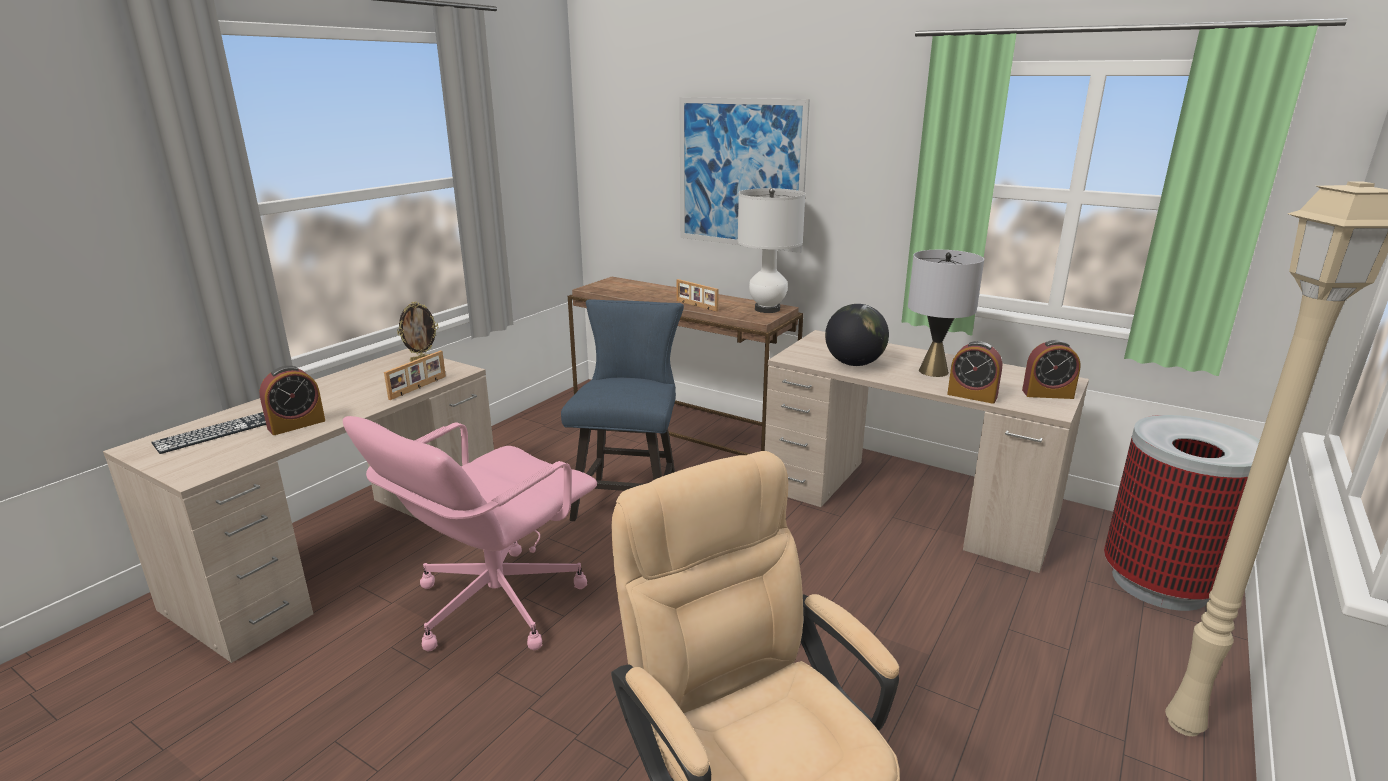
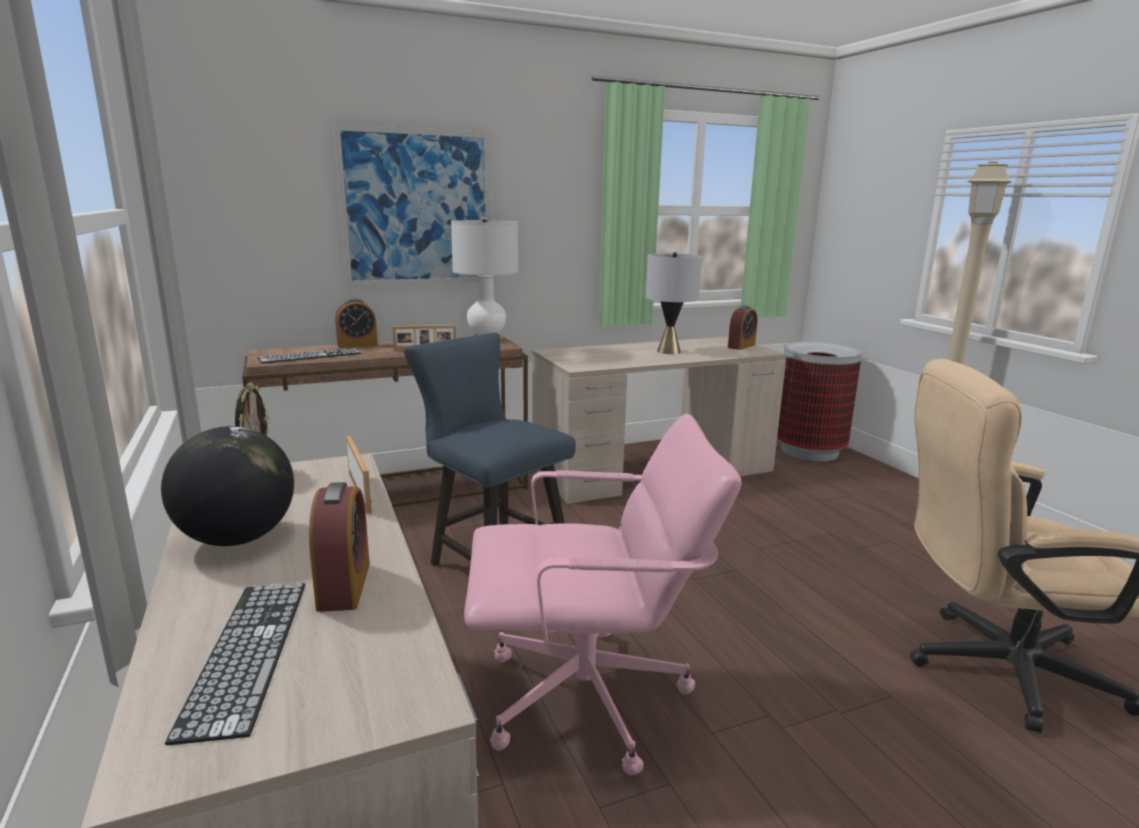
camera: 55 degrees left, 5 degrees down
pink office chair [343,416,597,651] -> pink office chair turned 75 degrees counterclockwise [464,414,741,775]
globe [825,304,889,366] -> globe moved to [161,426,294,546]
alarm clock [947,341,1002,404] -> alarm clock moved to [335,298,378,348]
none -> keyboard [257,348,361,364]

